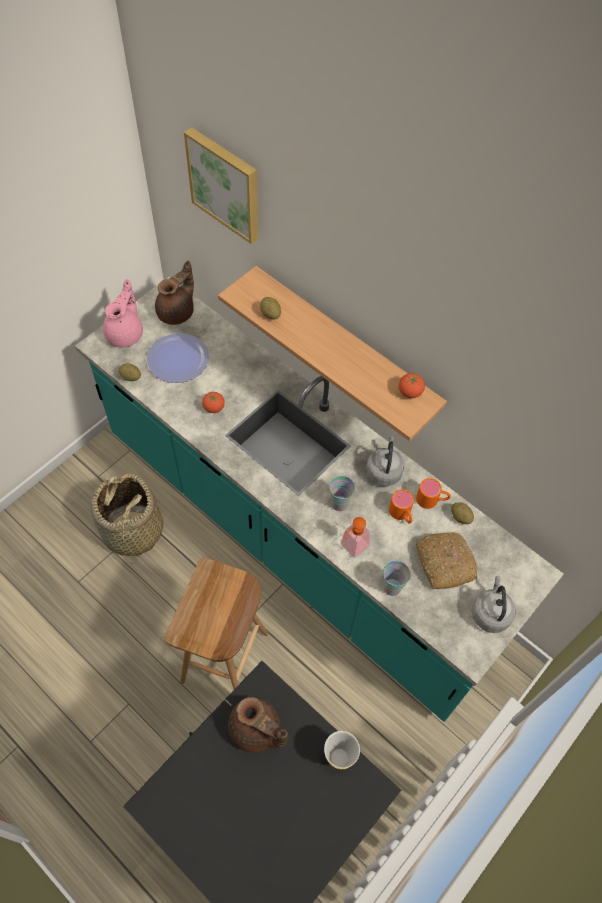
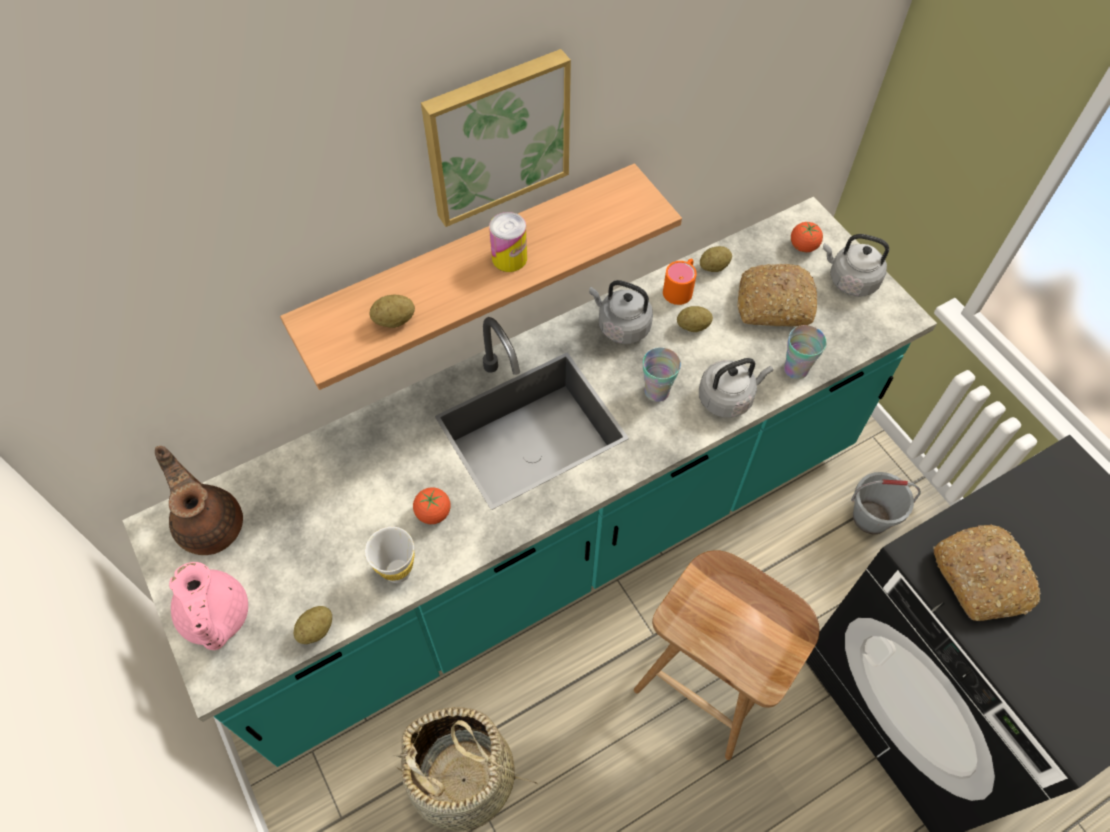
camera: 70 degrees left, 0 degrees up
pink teapot [103,279,143,347] -> pink teapot turned 150 degrees counterclockwise [169,562,248,650]
plate [146,333,209,383] -> none
picture [184,127,259,244] -> picture moved to [421,49,571,227]
brown teapot [228,697,288,752] -> bread [933,524,1041,621]
white cup [324,731,360,769] -> white cup moved to [365,527,415,583]
soap dispenser [341,517,370,558] -> grey kettle [699,358,773,418]
orange mug [389,489,414,524] -> potato [677,306,713,332]
tomato [399,373,425,398] -> tomato moved to [791,222,823,252]
none -> can [489,212,527,272]
none -> grey bucket [851,472,921,534]

